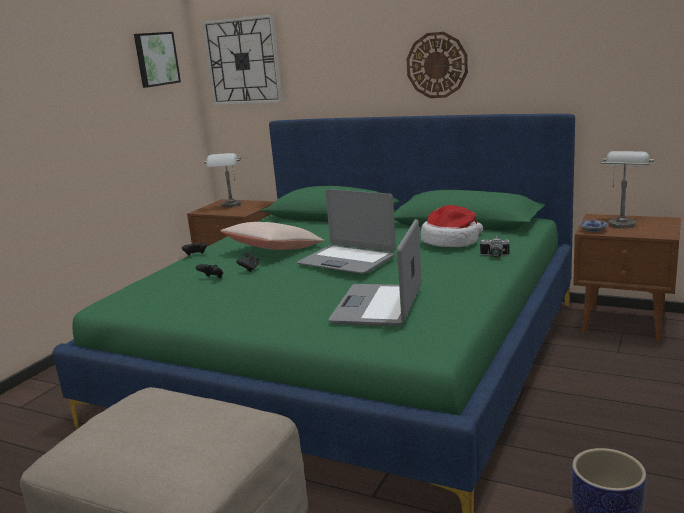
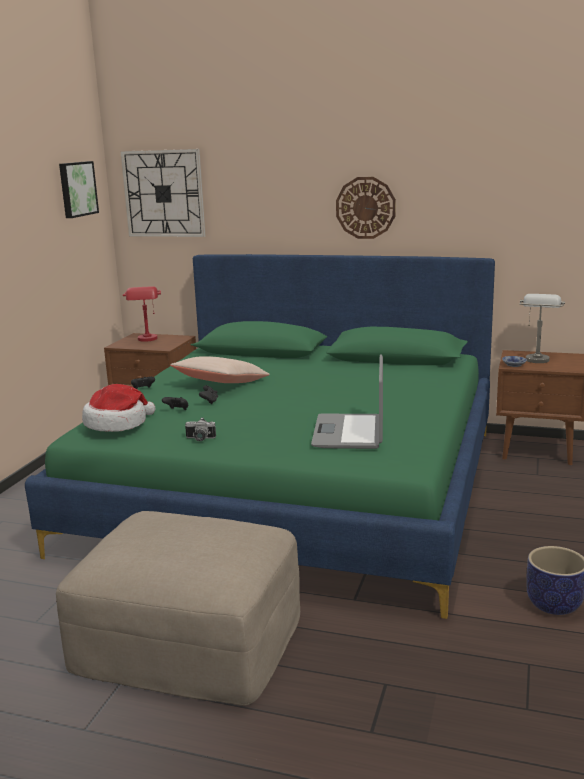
camera: 10 degrees left, 0 degrees up
grey table lamp [204,153,242,207] -> red table lamp [123,286,161,342]
laptop [297,189,396,274] -> none
hat [421,205,483,247] -> hat moved to [82,384,155,432]
camera [480,236,510,258] -> camera moved to [185,417,216,441]

